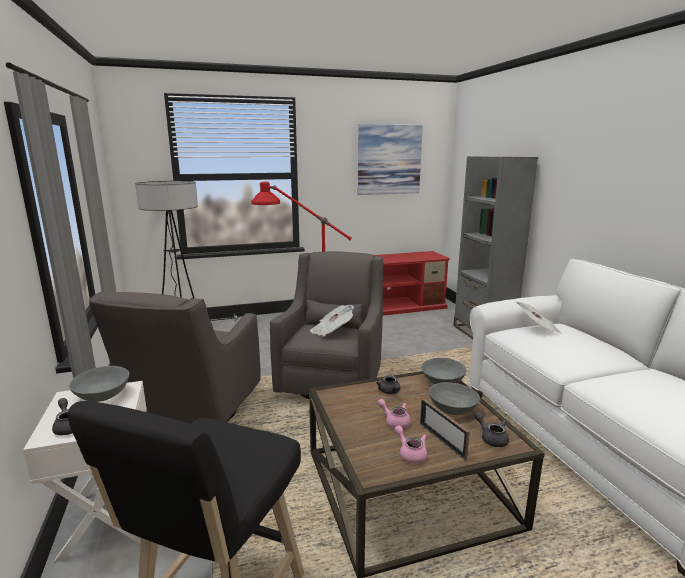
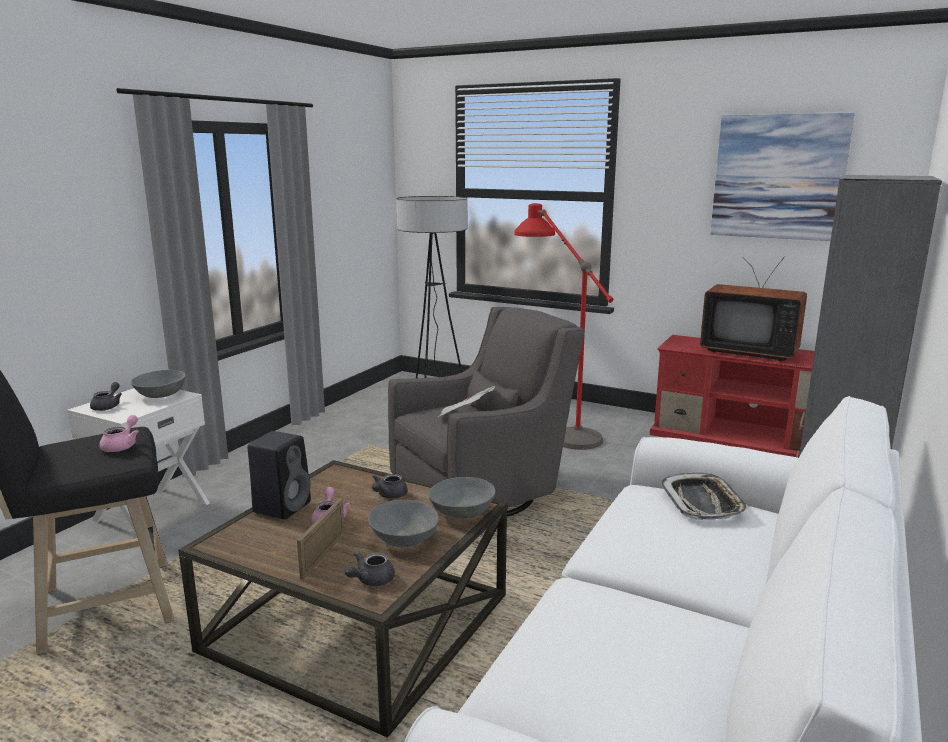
camera: 45 degrees right, 0 degrees up
grey armchair [89,291,261,424] -> none
pink teapot [395,425,427,464] -> pink teapot moved to [99,415,139,452]
grey teapot [474,412,509,447] -> grey teapot turned 150 degrees counterclockwise [345,552,395,586]
newspaper [515,301,563,334] -> tray [660,473,750,520]
none -> black speaker [247,431,311,520]
none -> television [700,256,807,361]

